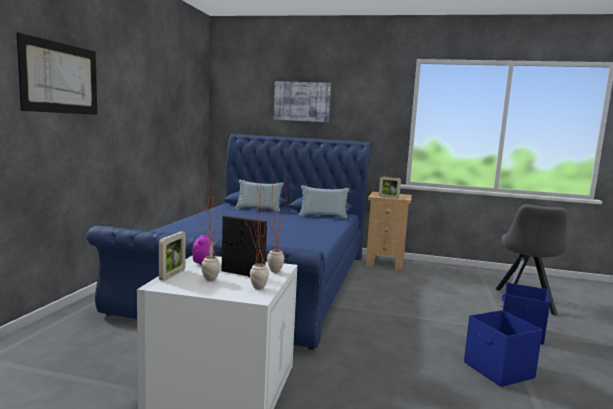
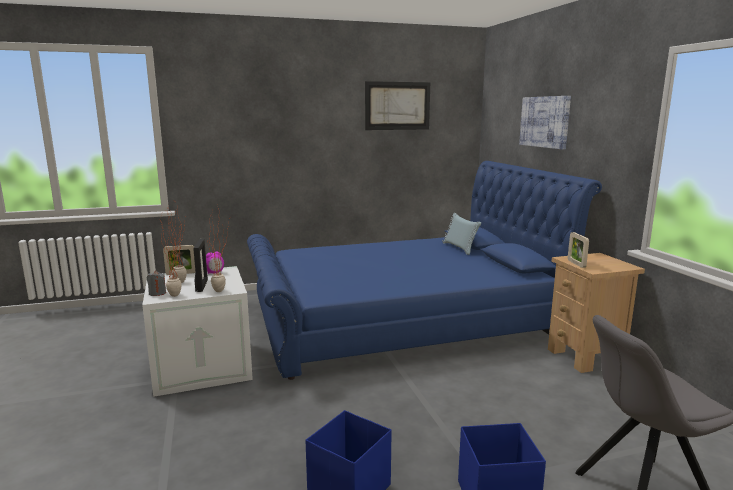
camera: 60 degrees right, 5 degrees up
picture [17,32,97,115] -> picture moved to [365,81,430,130]
blue pillow [299,185,349,219] -> none
none -> grey candle [147,271,166,296]

